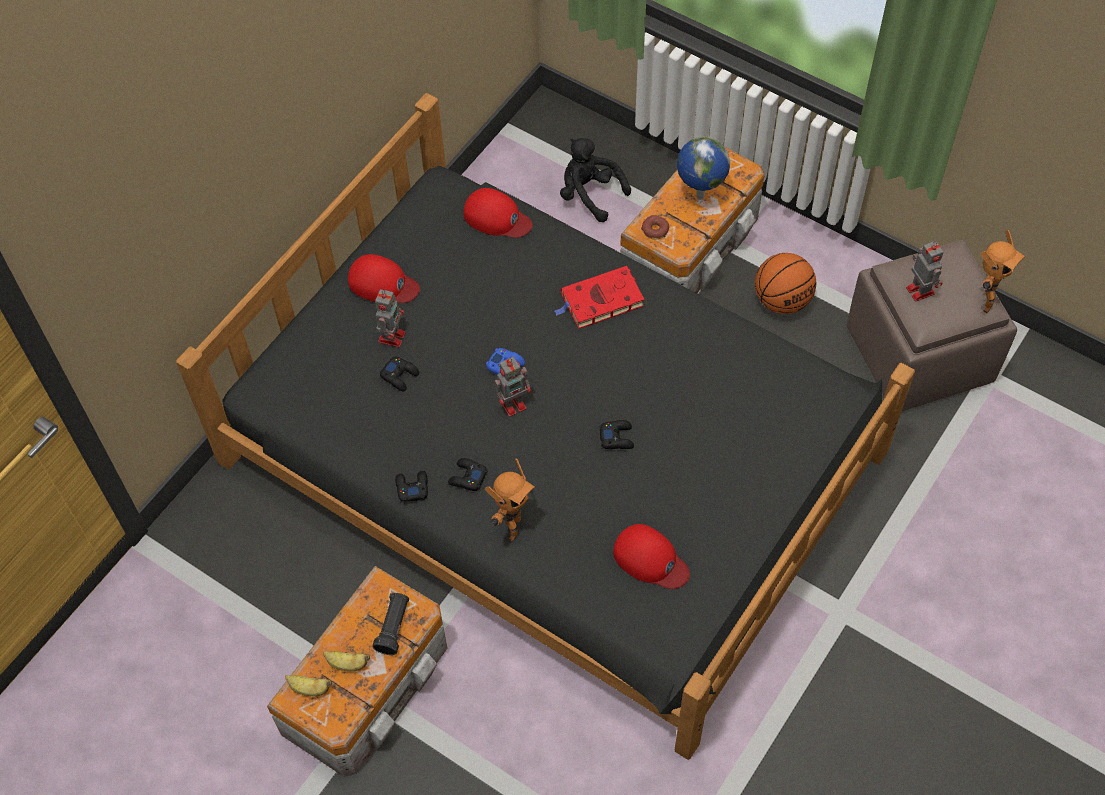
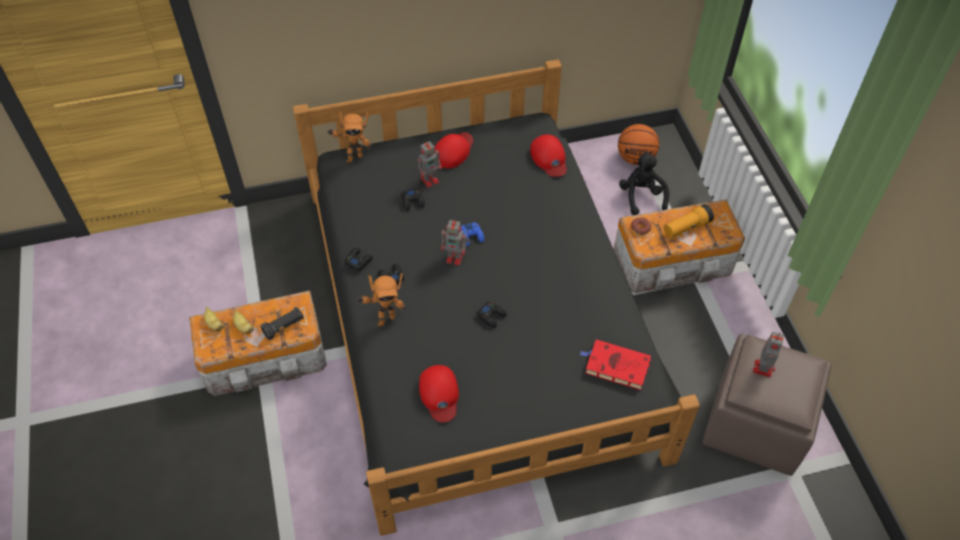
camera: 40 degrees right, 5 degrees down
red cap [348,254,420,303] -> red cap turned 120 degrees counterclockwise [435,132,473,168]
red book [554,266,645,329] -> red book moved to [579,339,651,390]
globe [677,137,730,200] -> flashlight [664,204,714,238]
basketball [755,253,816,314] -> basketball moved to [618,124,659,165]
toy robot [981,230,1025,313] -> toy robot moved to [327,111,371,163]

